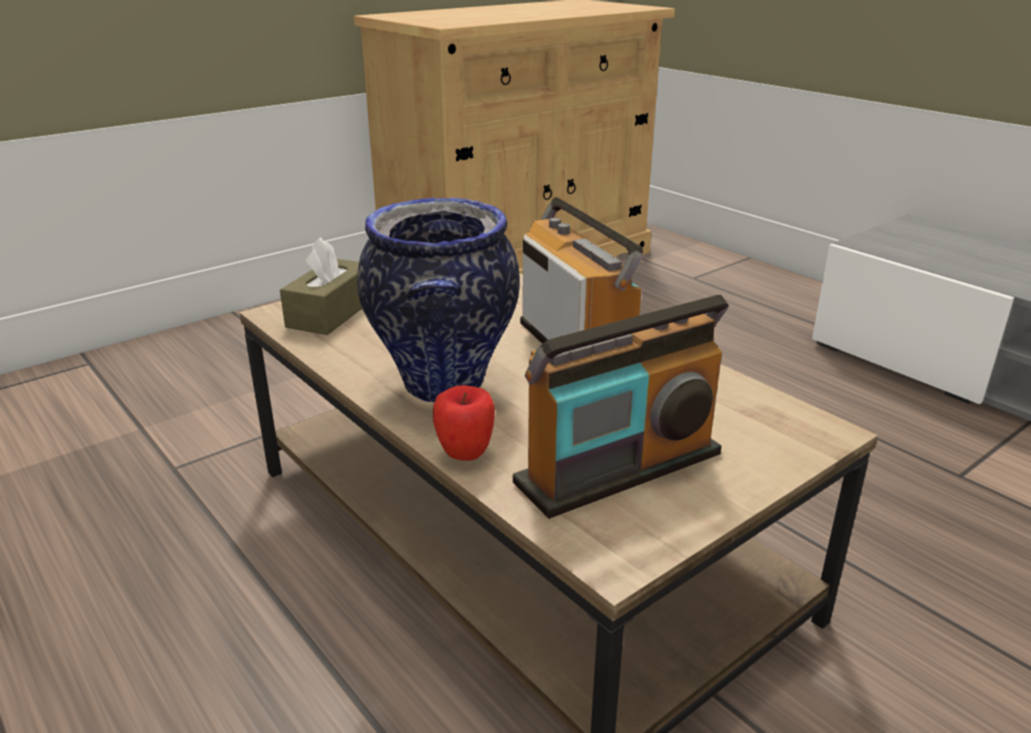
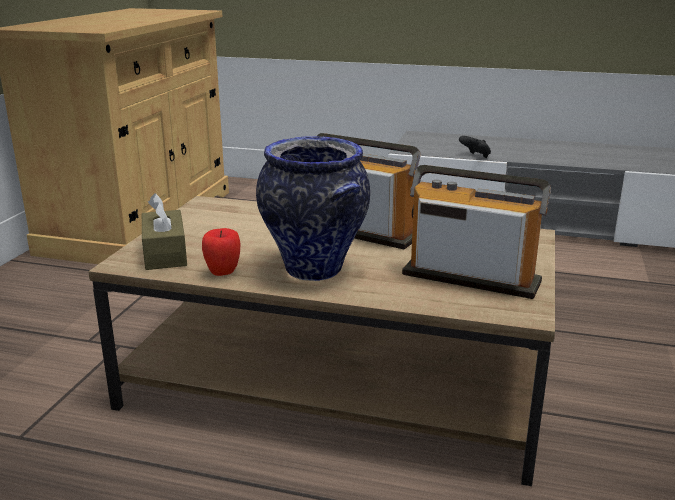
camera: 35 degrees left, 5 degrees down
apple [433,385,495,461] -> apple moved to [202,228,240,276]
radio [513,295,729,519] -> radio turned 90 degrees counterclockwise [402,165,551,299]
none -> black game controller [459,136,491,158]

